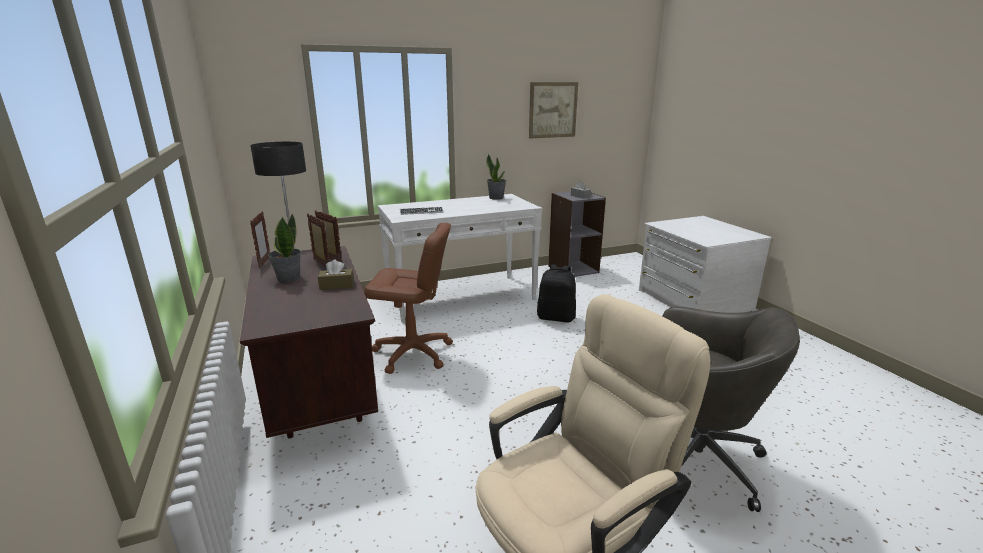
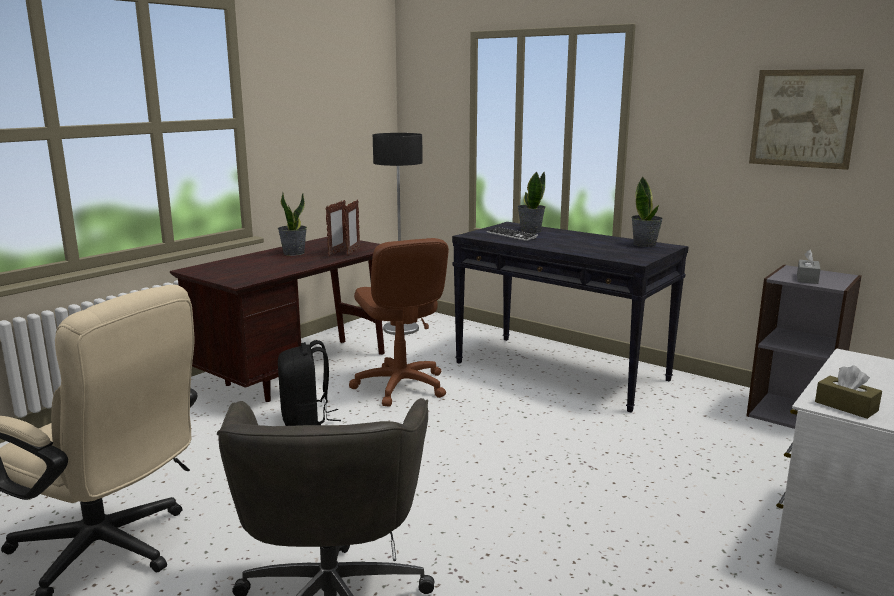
camera: 60 degrees right, 5 degrees down
picture frame [250,211,270,269] -> none
brown tissue box [318,260,354,290] -> brown tissue box moved to [815,365,882,419]
white console table [377,194,542,322] -> black console table [452,222,689,412]
black backpack [537,265,576,322] -> black backpack moved to [278,340,341,426]
none -> potted plant [518,171,546,234]

